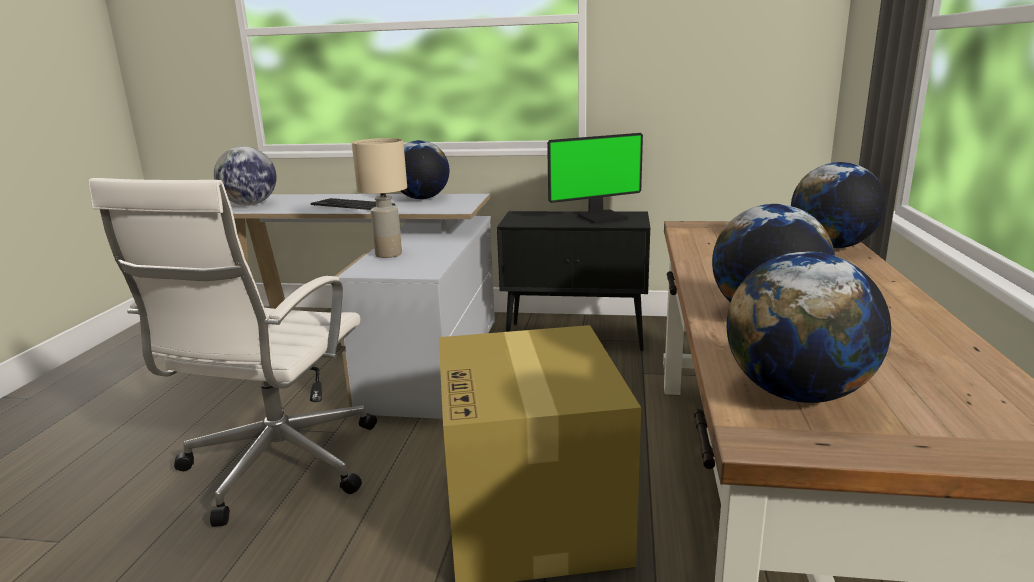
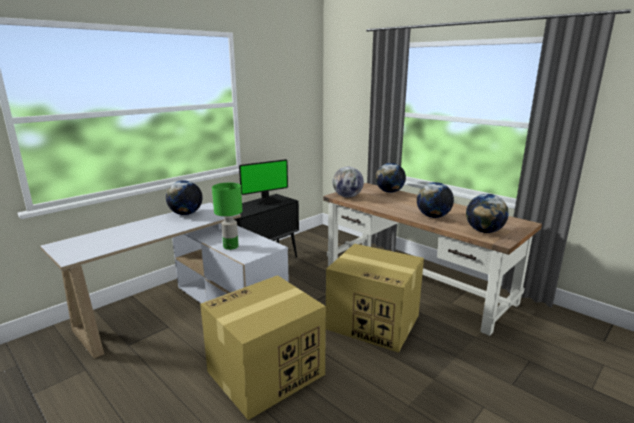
camera: 55 degrees left, 0 degrees up
white office chair [89,178,377,527] -> cardboard box [200,275,326,420]
globe [214,146,277,205] -> globe moved to [333,166,364,198]
keyboard [311,198,395,210] -> none
beige table lamp [352,138,407,258] -> green table lamp [212,183,242,250]
monitor [547,133,643,224] -> monitor turned 45 degrees clockwise [239,159,288,205]

